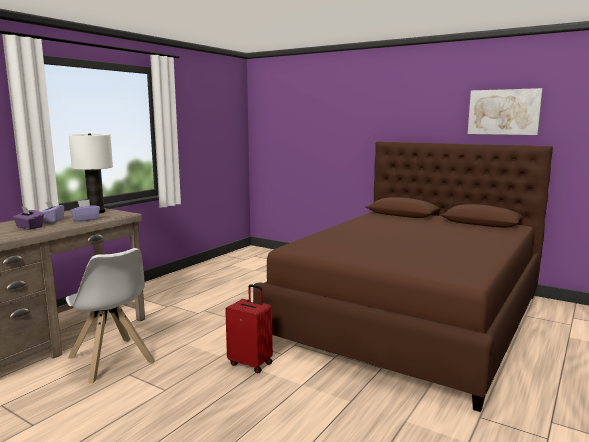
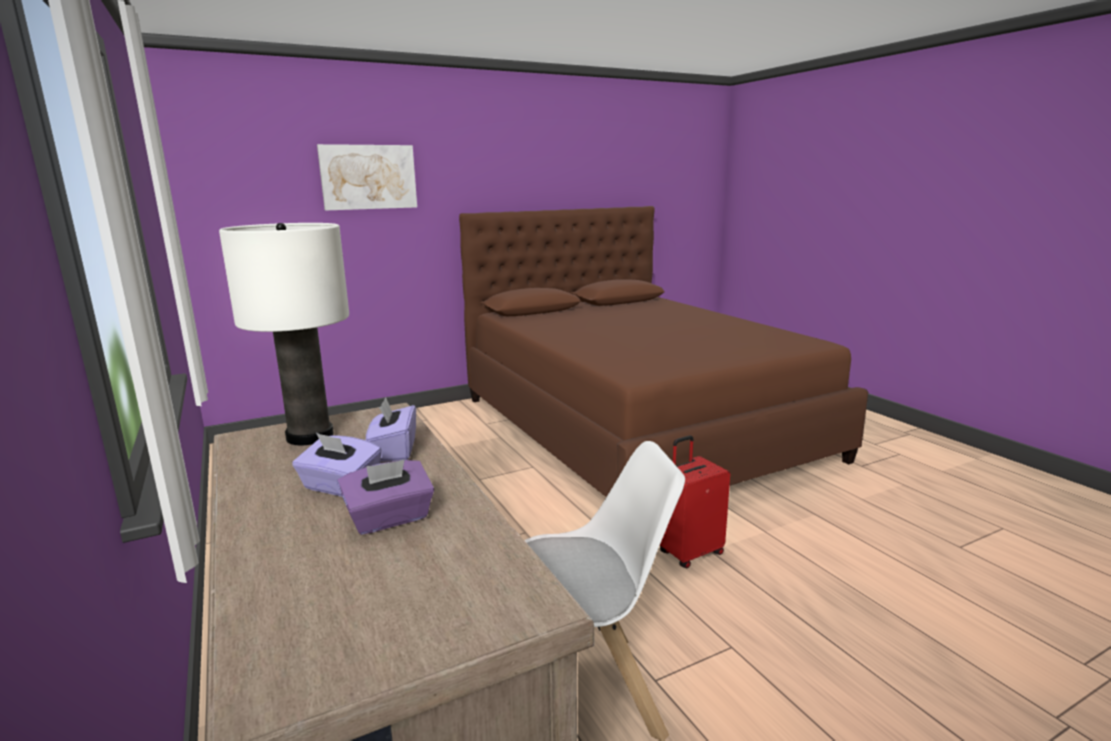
camera: 60 degrees left, 5 degrees up
picture [468,88,543,135] -> picture moved to [317,144,417,211]

